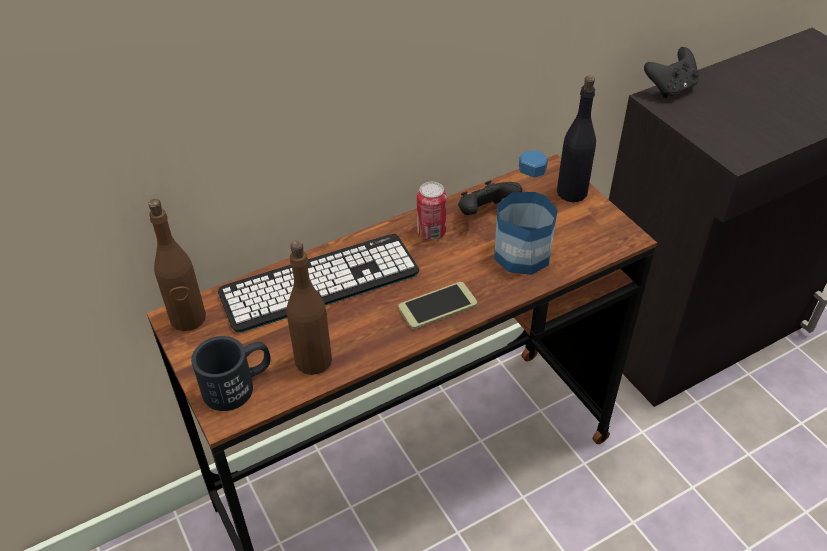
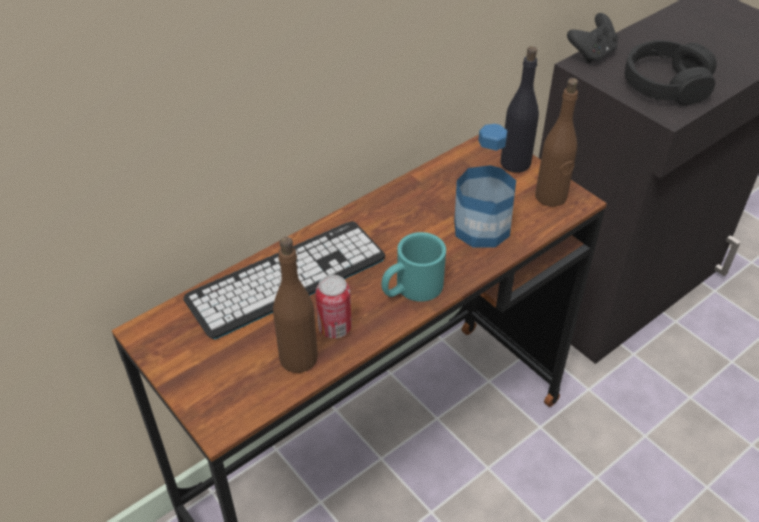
camera: 10 degrees left, 0 degrees up
brown bottle [148,199,206,331] -> brown bottle moved to [535,78,578,207]
black mug [191,336,271,411] -> none
phone [398,282,477,329] -> turquoise mug [382,232,446,302]
can [417,182,447,239] -> can moved to [316,275,351,338]
black game controller [458,181,522,215] -> none
none -> black headphones [625,40,717,105]

